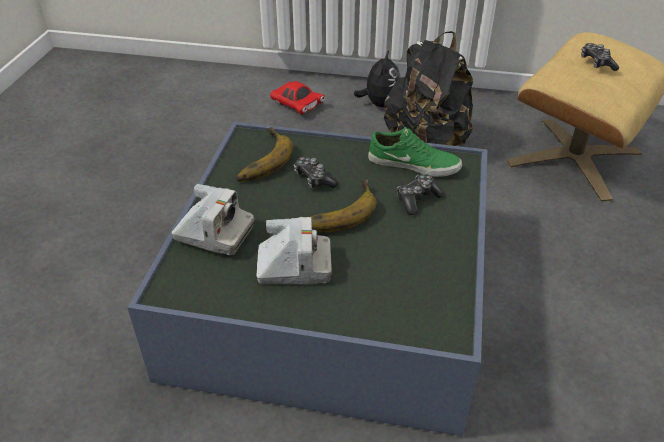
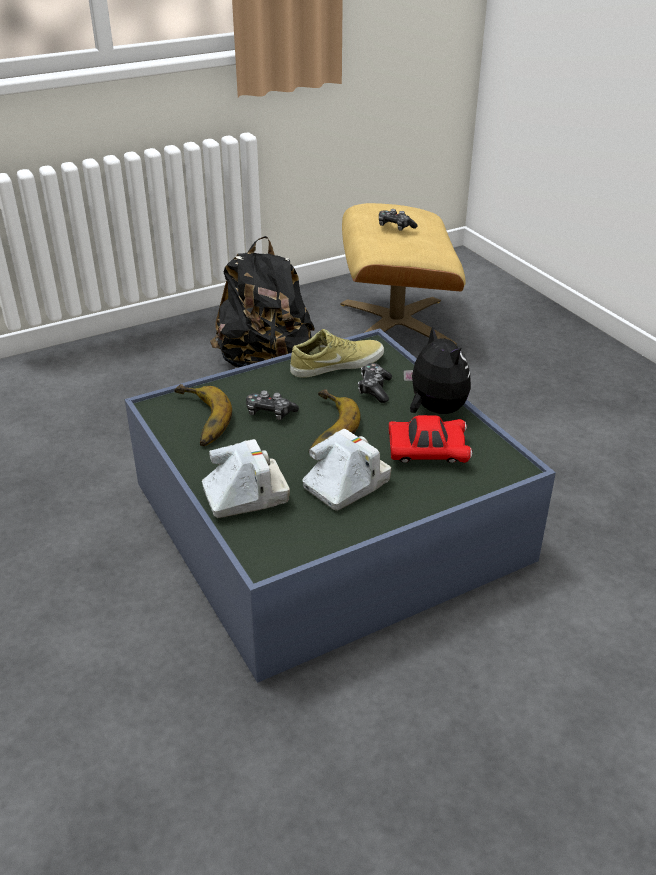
camera: 40 degrees left, 5 degrees down
red toy car [270,81,325,115] -> red toy car moved to [389,415,473,463]
plush toy [354,50,400,107] -> plush toy moved to [404,326,471,414]
green shoe [368,127,462,177] -> beige shoe [290,329,384,377]

